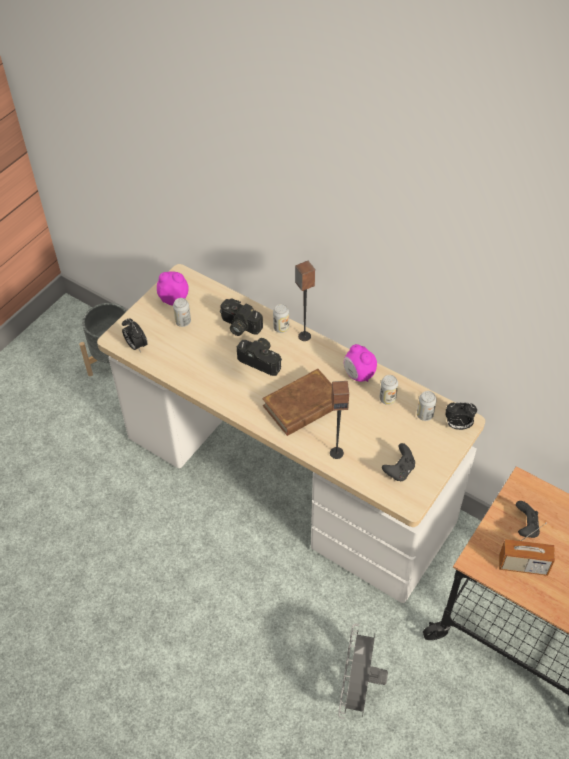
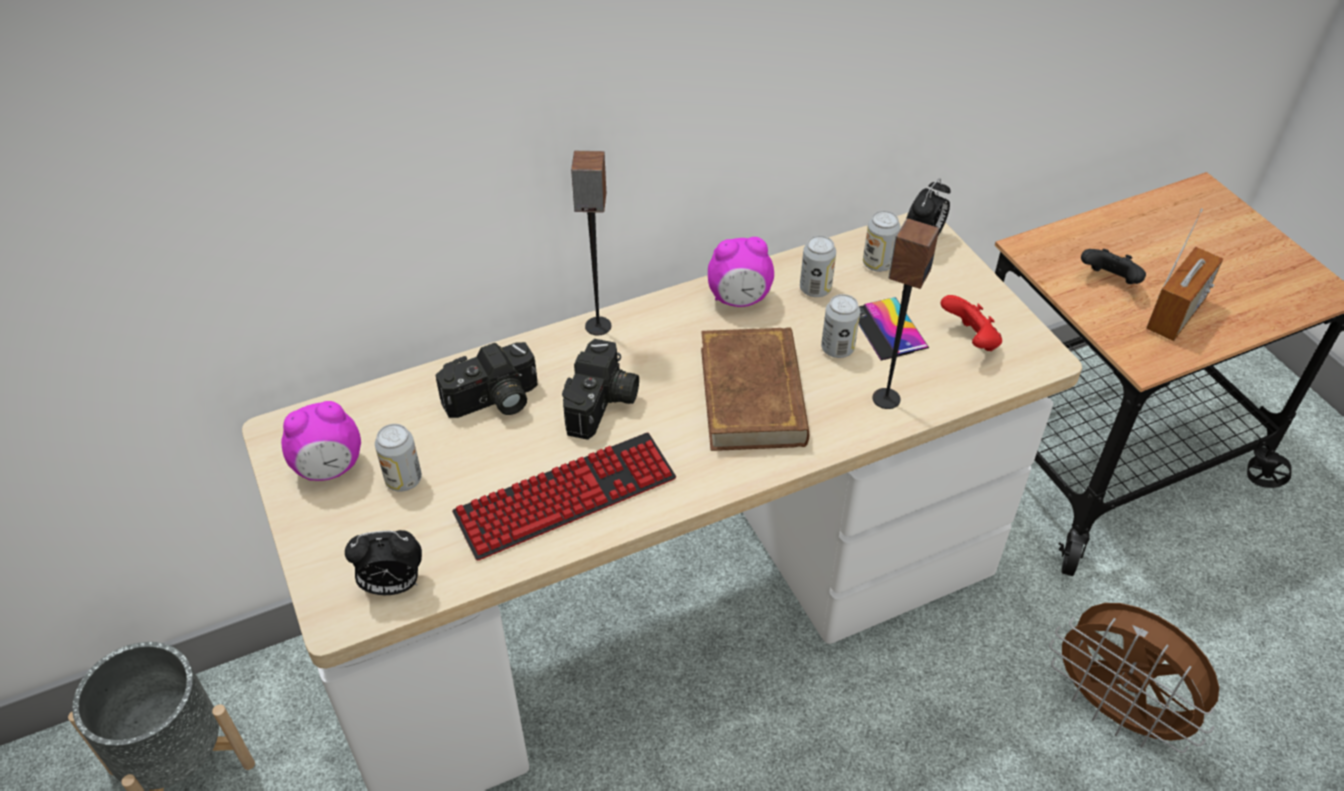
camera: 60 degrees left, 5 degrees down
alarm clock [157,271,189,306] -> alarm clock turned 150 degrees counterclockwise [281,401,361,481]
camera [237,338,282,376] -> camera turned 135 degrees clockwise [562,339,639,440]
can [273,304,289,333] -> can moved to [821,294,860,358]
grey fan [338,624,388,719] -> brown fan [1049,603,1219,753]
black game controller [382,443,415,481] -> red game controller [941,295,1002,351]
none -> keyboard [452,433,676,561]
none -> phone [859,297,929,361]

